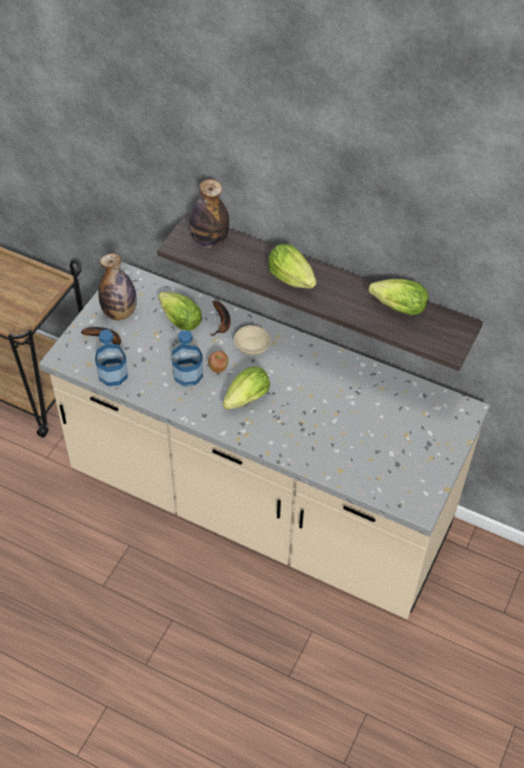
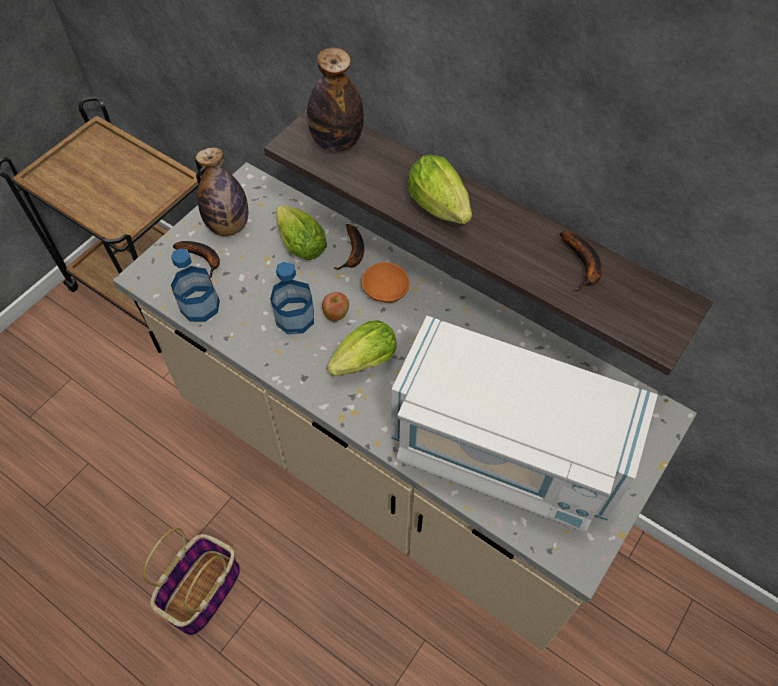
camera: 10 degrees right, 5 degrees up
beige bowl [234,325,271,355] -> orange bowl [362,262,410,303]
lettuce [368,279,428,315] -> banana [560,231,602,291]
none -> basket [143,528,241,636]
none -> white microwave [391,316,658,533]

